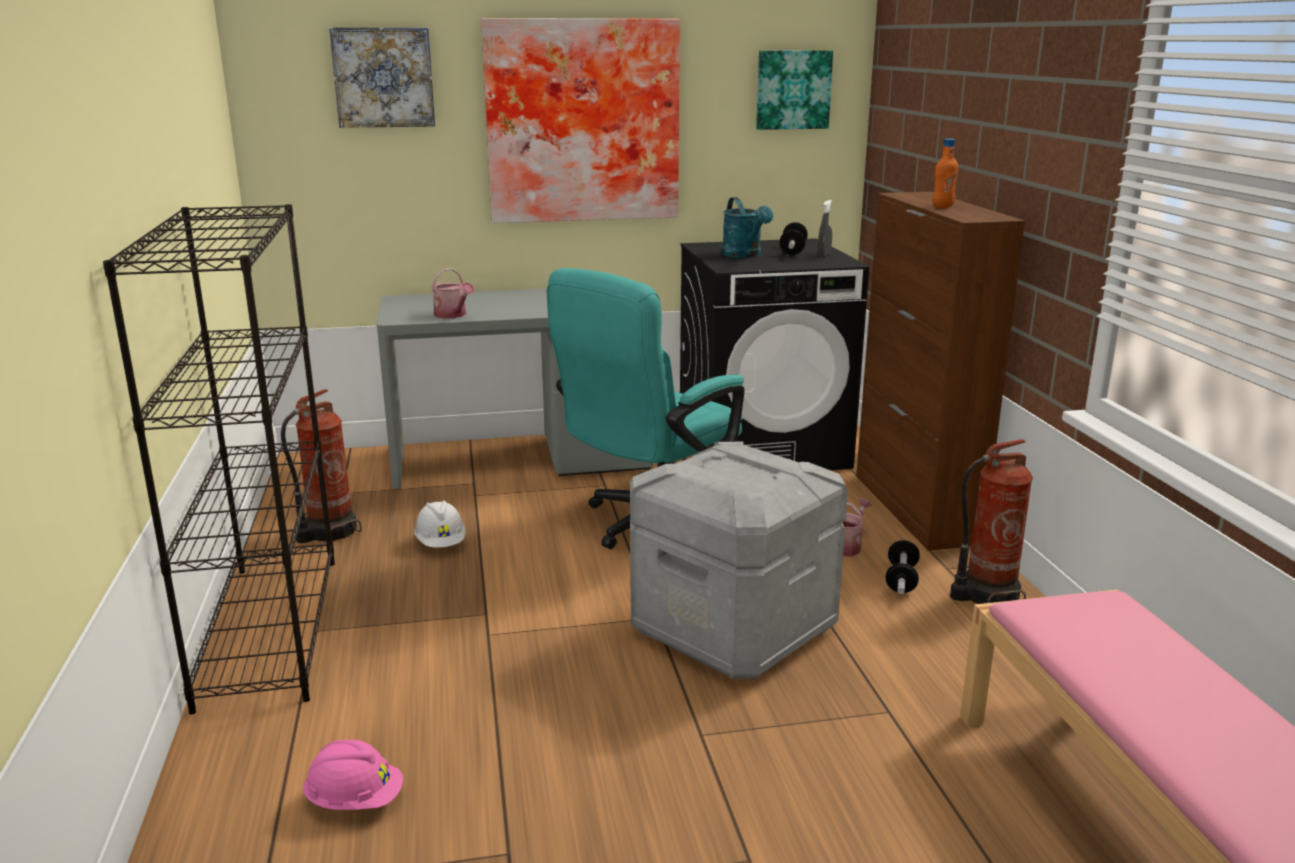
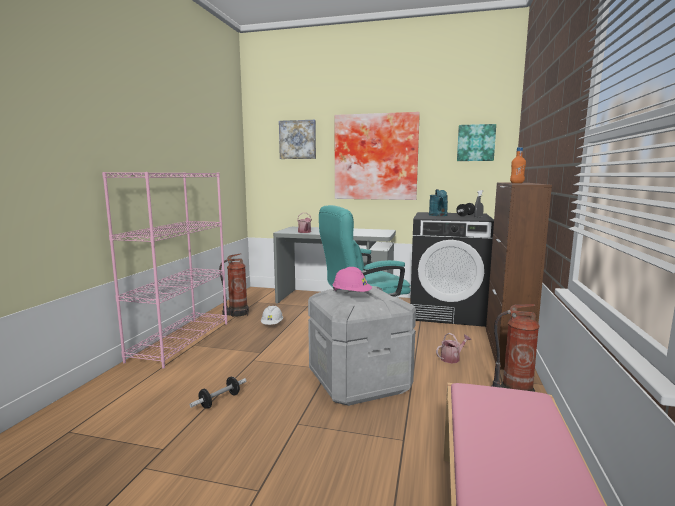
camera: 25 degrees right, 10 degrees down
black bookcase [103,204,335,714] -> pink bookcase [102,172,227,369]
pink hard hat [303,740,403,810] -> pink hard hat moved to [333,267,372,292]
dumbbell [885,540,920,594] -> dumbbell moved to [189,377,246,409]

